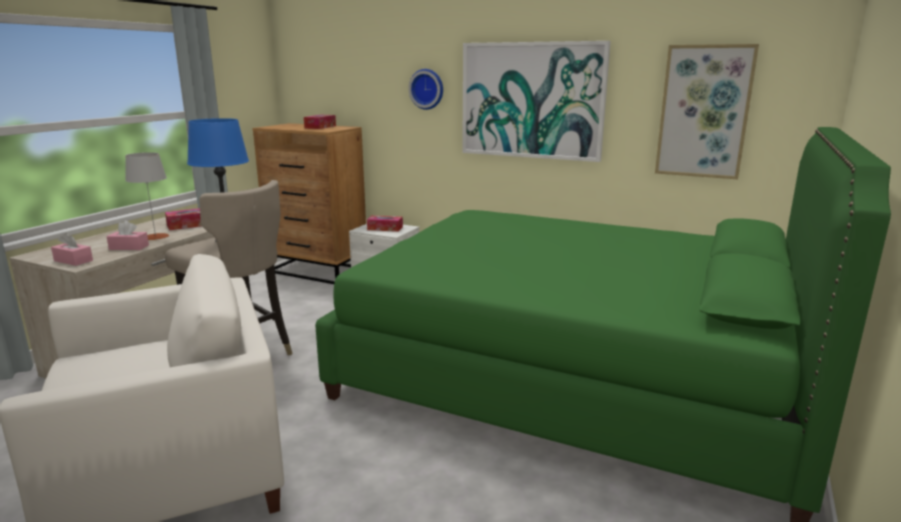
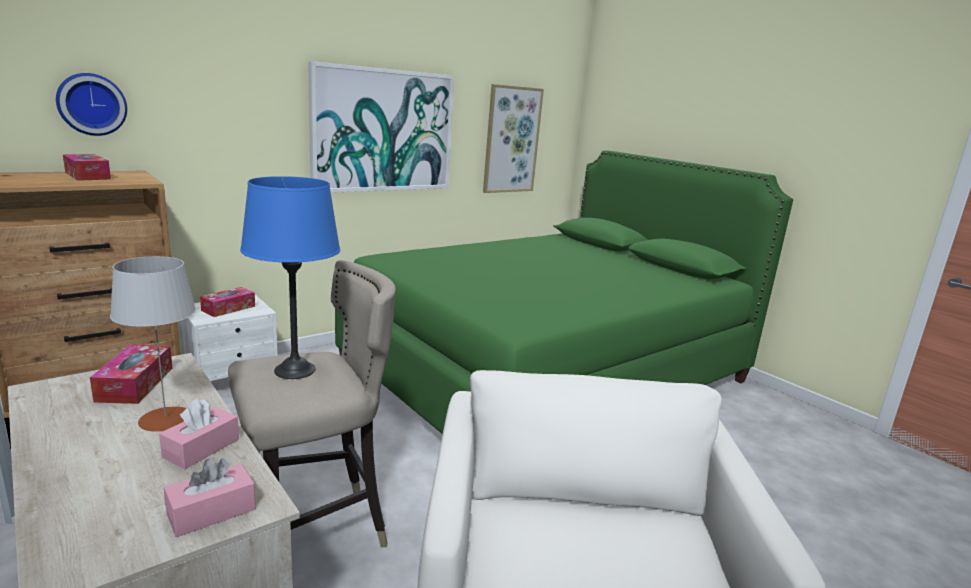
camera: 65 degrees left, 0 degrees up
wall clock [408,69,443,110] -> wall clock moved to [56,73,127,136]

